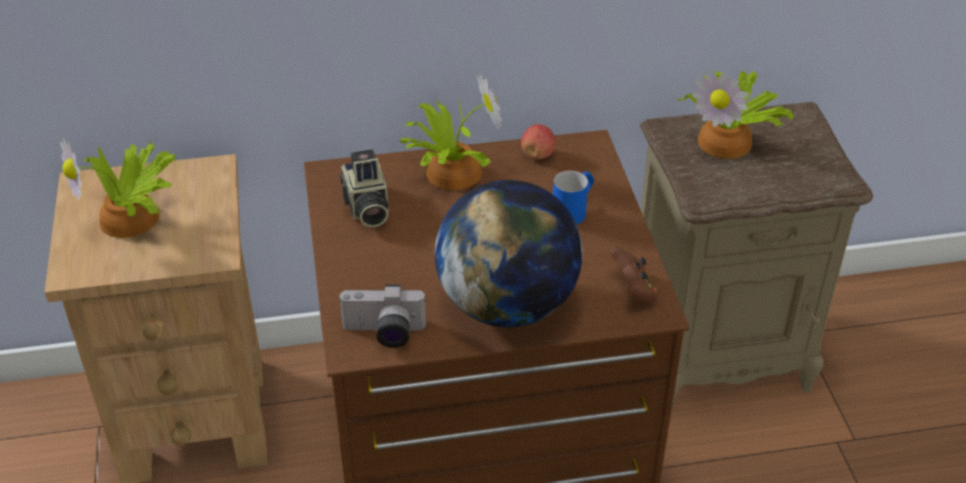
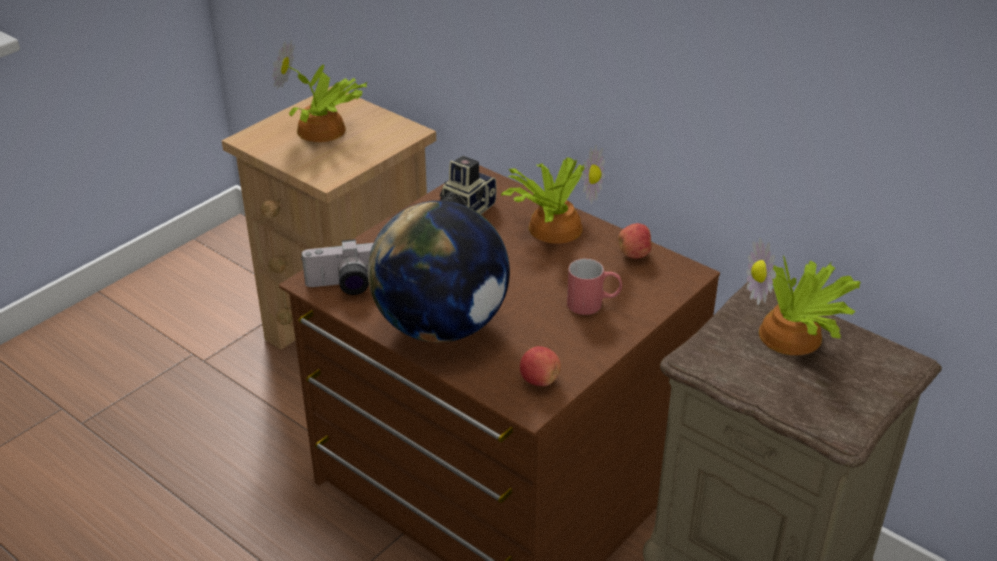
camera: 50 degrees right, 5 degrees down
camera [338,285,426,348] -> camera turned 60 degrees counterclockwise [301,239,373,295]
blue mug [553,171,594,224] -> red mug [567,259,622,315]
brown game controller [609,246,658,303] -> apple [520,346,561,386]

